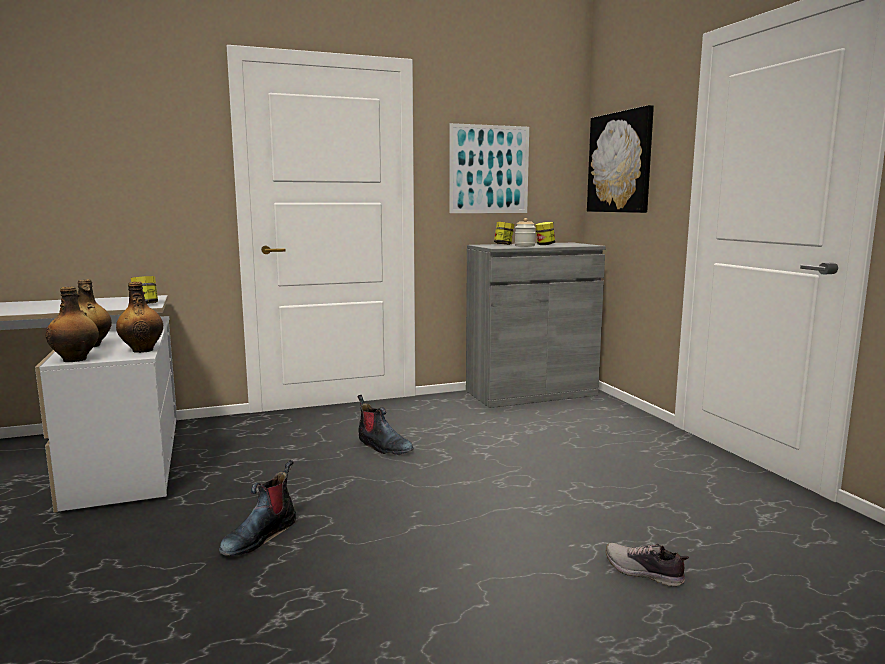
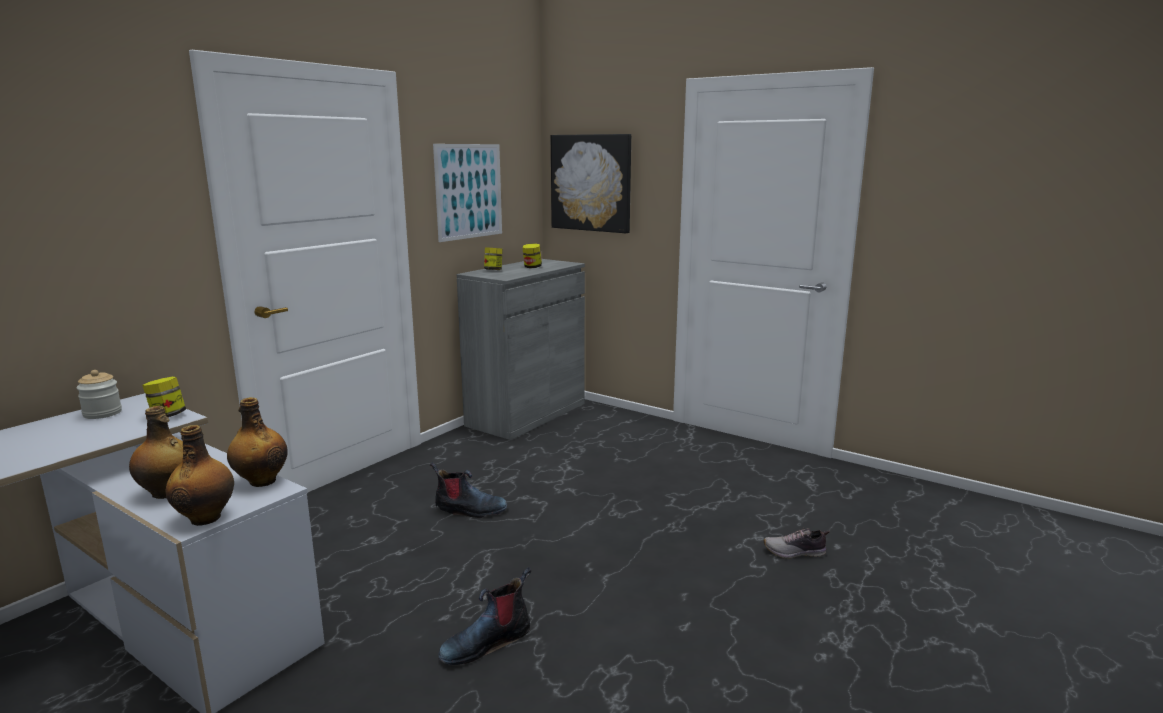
camera: 35 degrees left, 5 degrees up
boot [219,460,296,556] -> boot turned 60 degrees clockwise [438,567,531,665]
jar [515,218,536,247] -> jar moved to [76,370,122,419]

